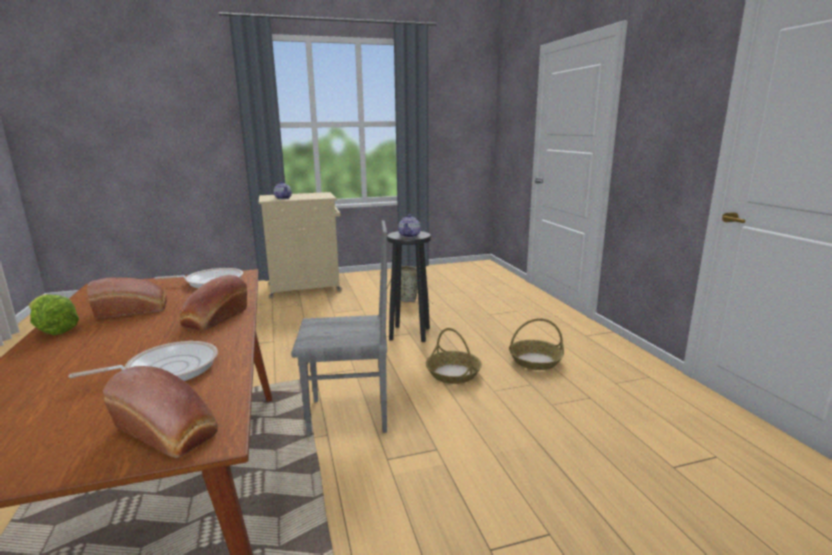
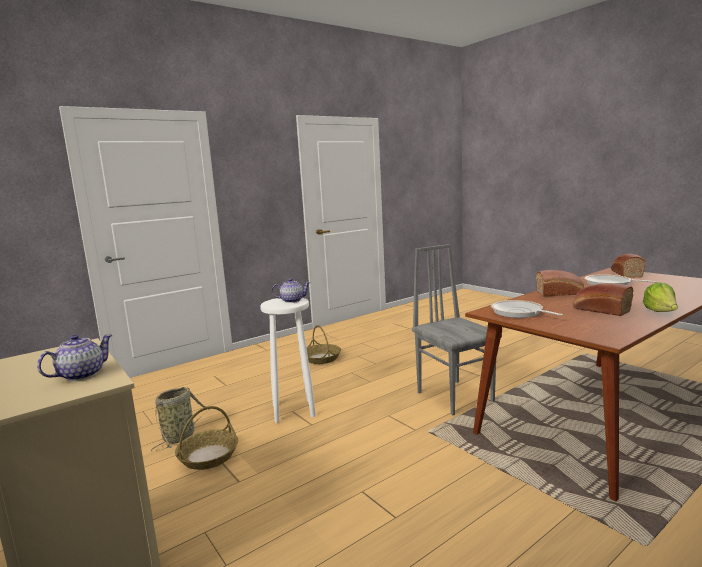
camera: 110 degrees left, 5 degrees down
black stool [387,231,431,342] -> white stool [260,298,316,423]
basket [426,328,482,384] -> basket moved to [175,406,238,470]

